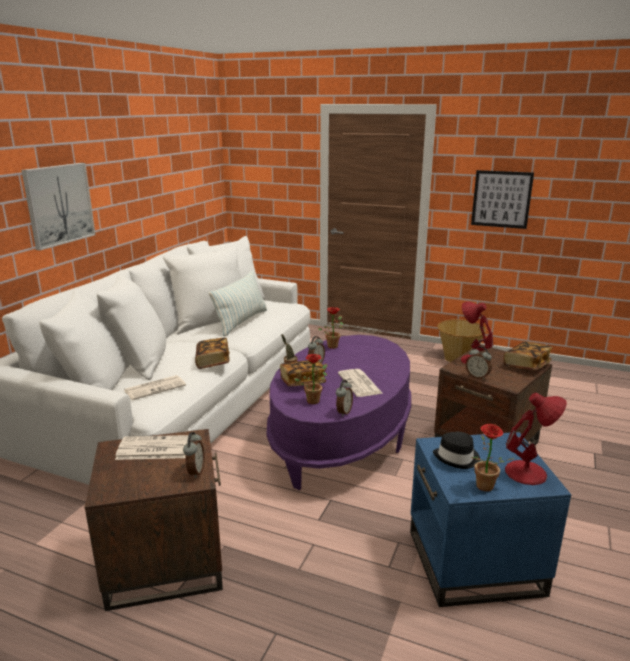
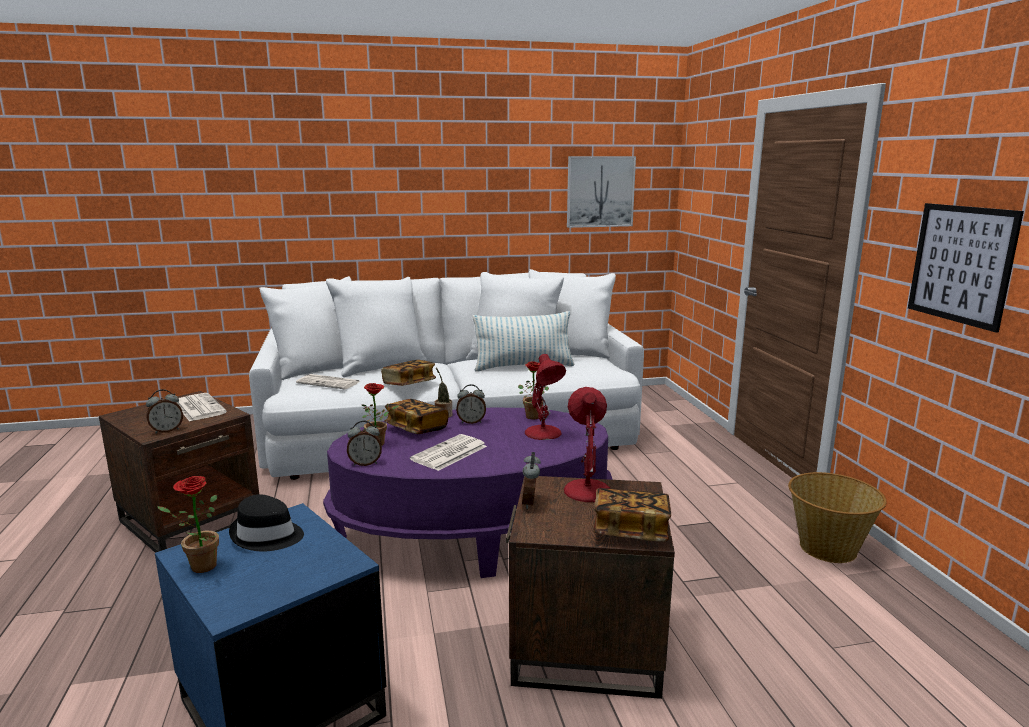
camera: 55 degrees right, 5 degrees down
picture [21,163,96,250] -> picture moved to [567,156,636,228]
red table lamp [505,393,567,485] -> red table lamp moved to [525,354,566,440]

